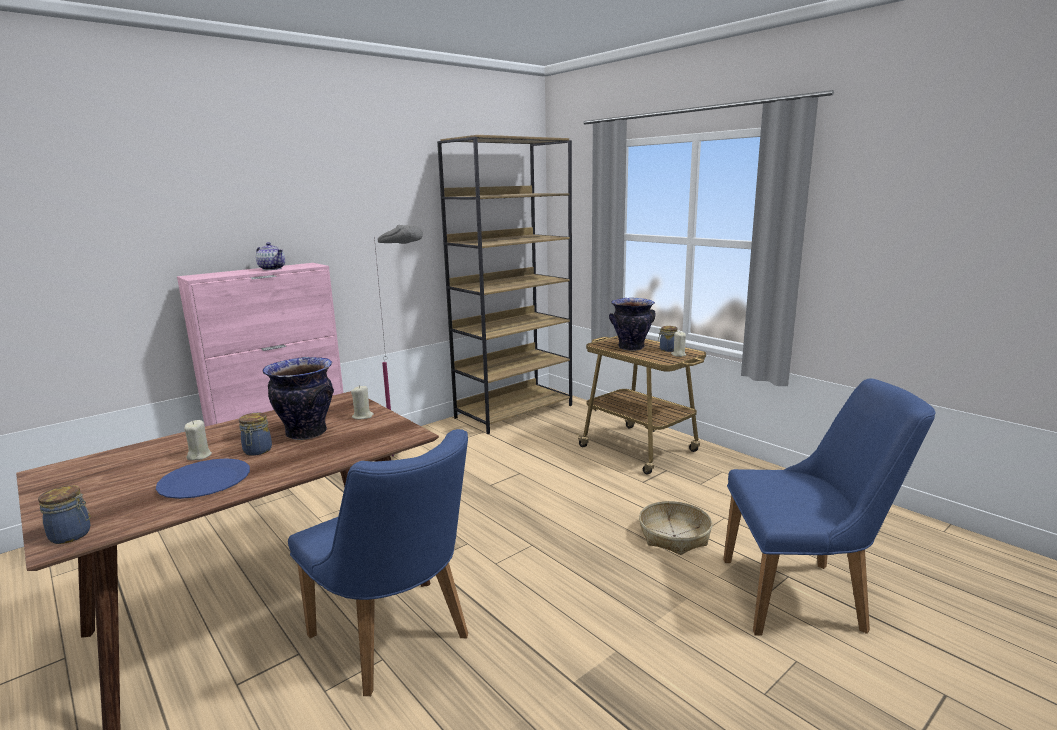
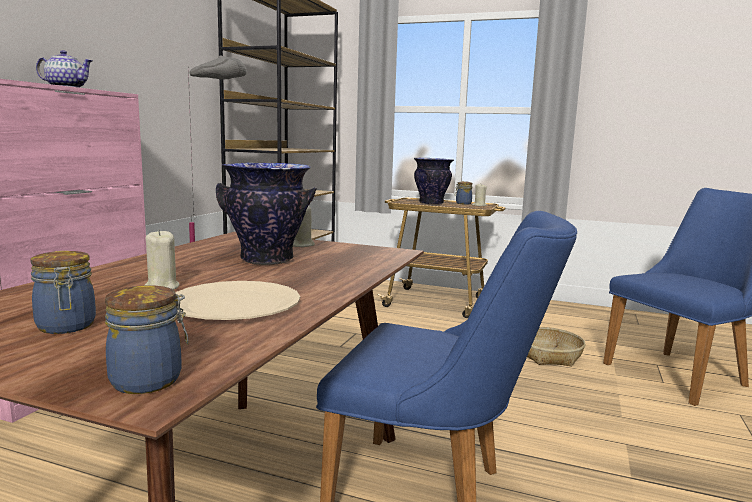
camera: 30 degrees left, 5 degrees down
blue plate [156,458,250,499] -> beige plate [175,281,300,320]
jar [239,412,272,456] -> jar moved to [30,251,96,334]

